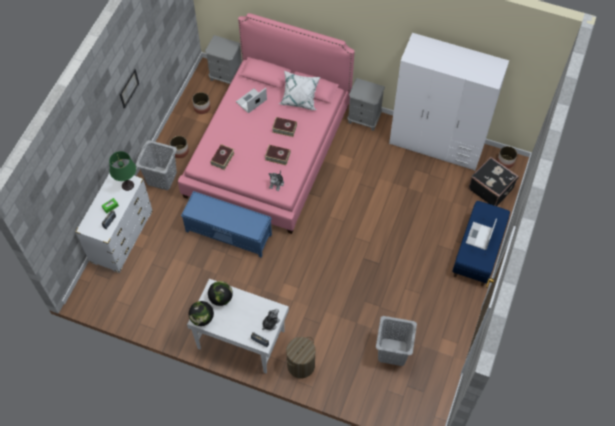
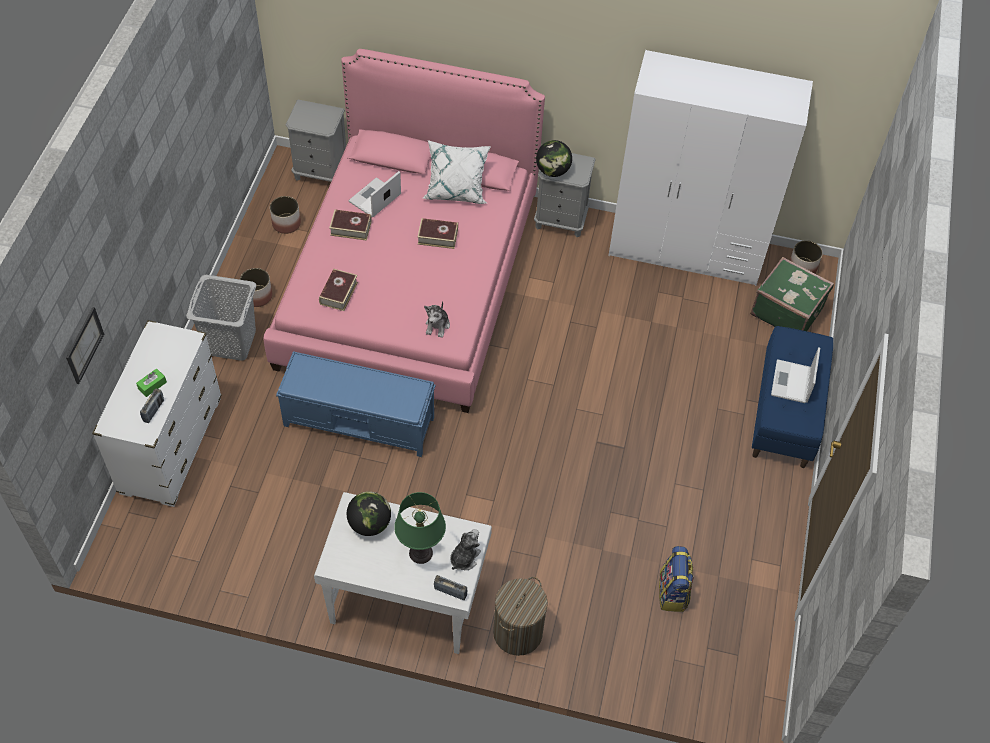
camera: 10 degrees left, 5 degrees down
green table lamp [109,151,136,191] -> green table lamp moved to [394,492,446,564]
picture [120,69,139,109] -> picture moved to [66,307,104,384]
globe [189,301,214,326] -> globe moved to [536,140,572,177]
book [265,145,290,165] -> book moved to [329,209,372,241]
grey laundry basket [376,316,417,366] -> backpack [659,546,694,612]
black suitcase [468,157,519,206] -> green suitcase [750,257,834,331]

